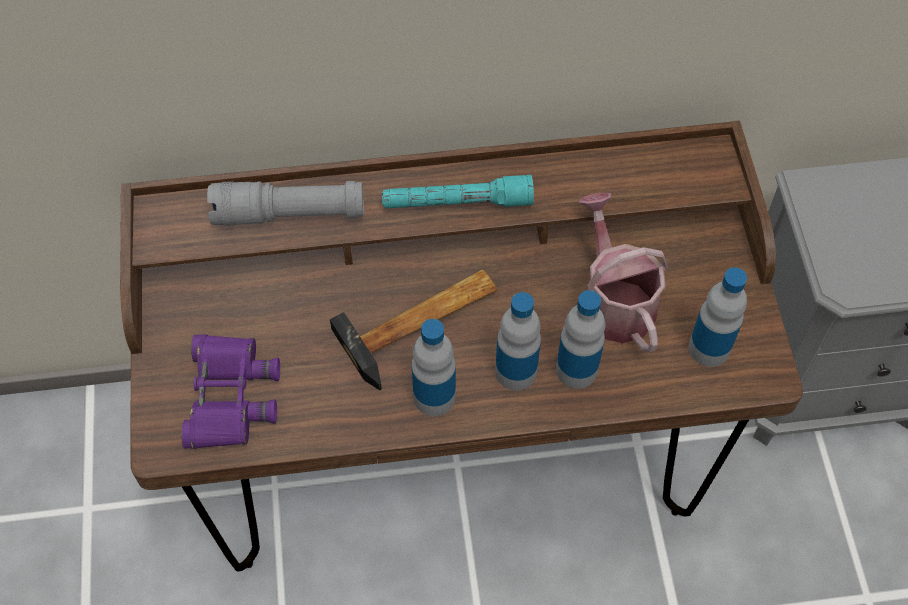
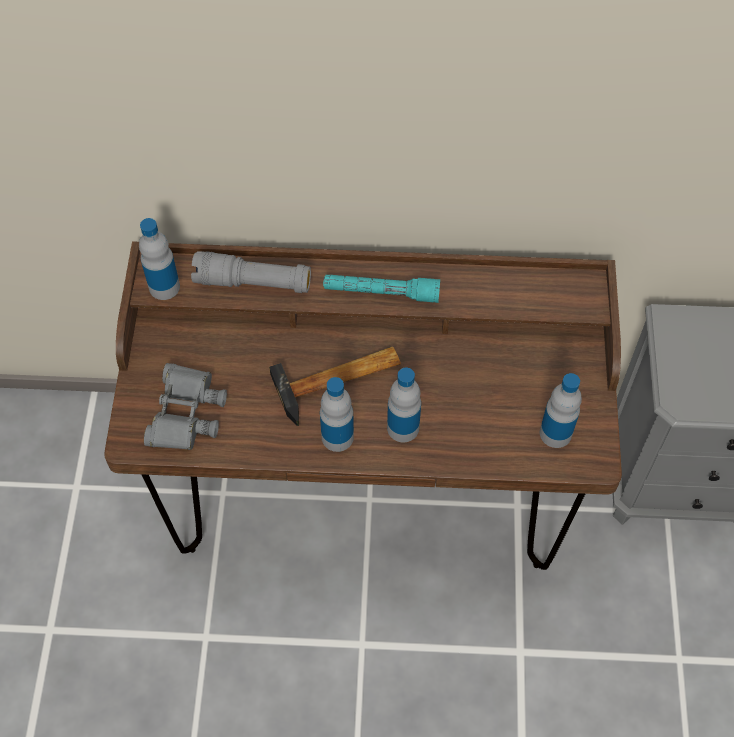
camera: 10 degrees right, 0 degrees up
purple binoculars [181,334,280,449] -> grey binoculars [144,363,227,450]
bottle [556,290,605,389] -> bottle moved to [139,218,180,300]
watering can [579,193,668,352] -> none

